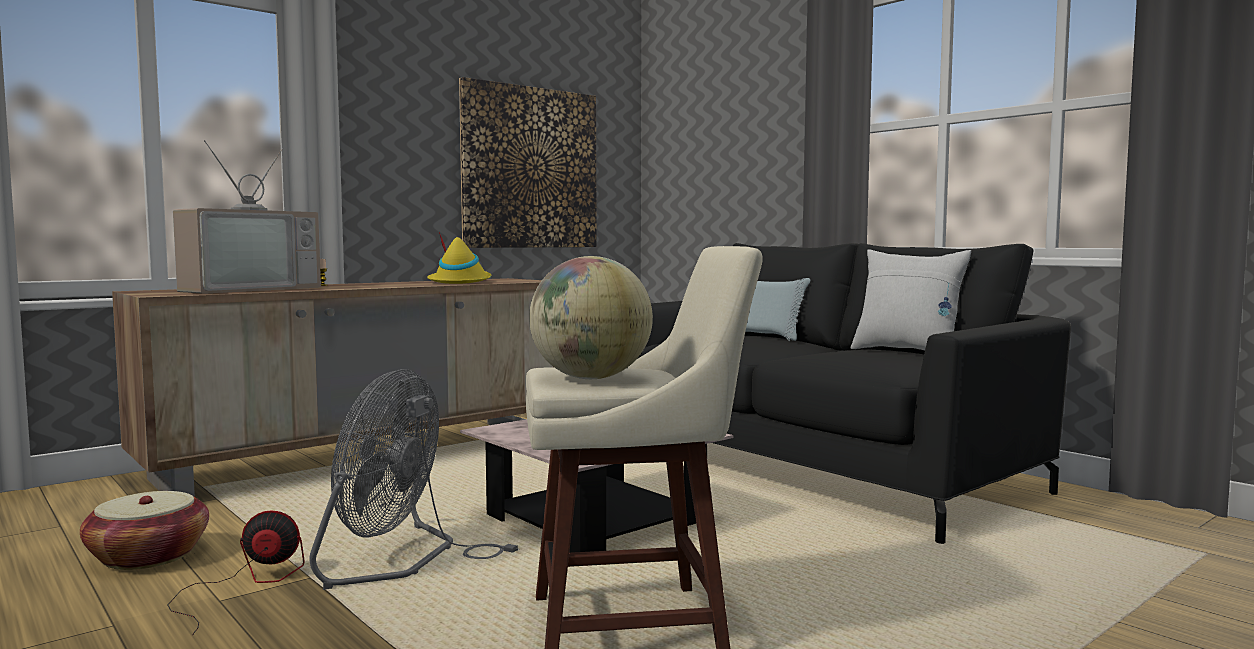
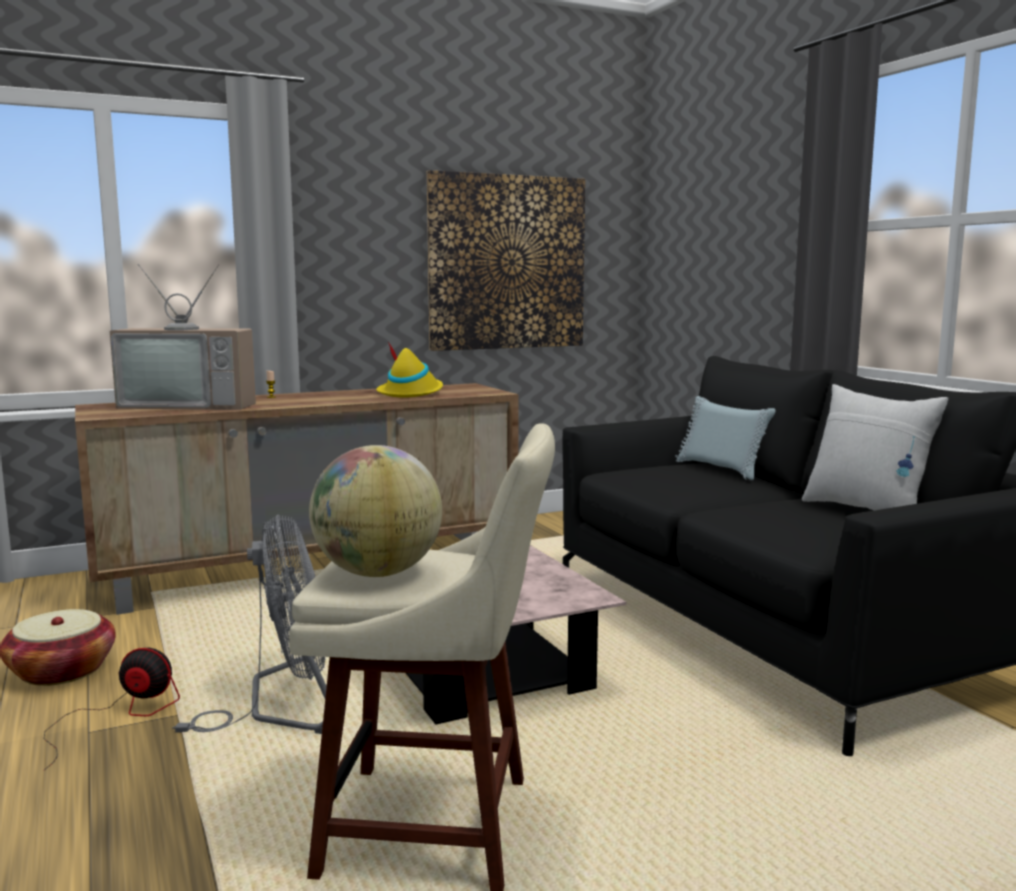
camera: 15 degrees right, 5 degrees up
television [173,140,321,294] -> television turned 45 degrees clockwise [110,264,256,410]
grey fan [310,369,518,590] -> grey fan turned 135 degrees clockwise [172,515,327,734]

